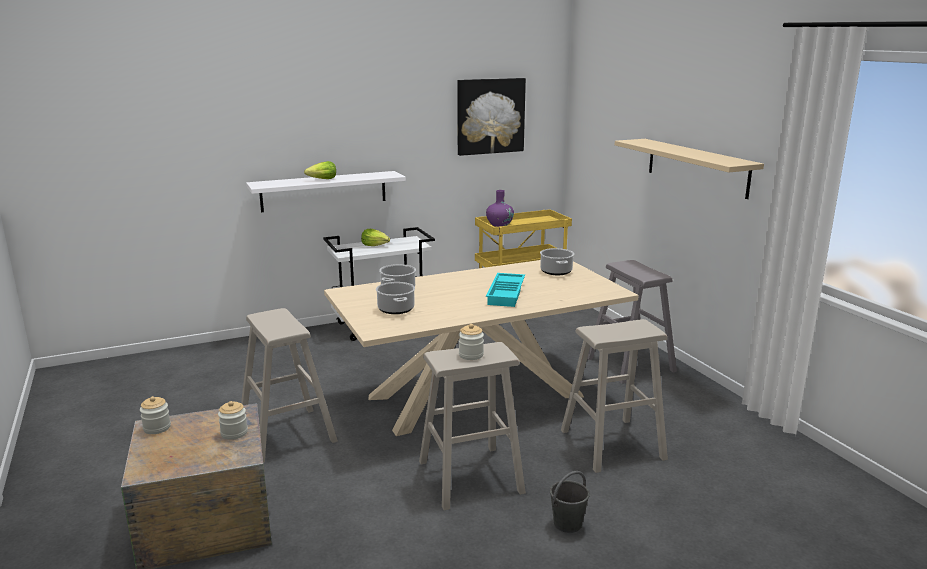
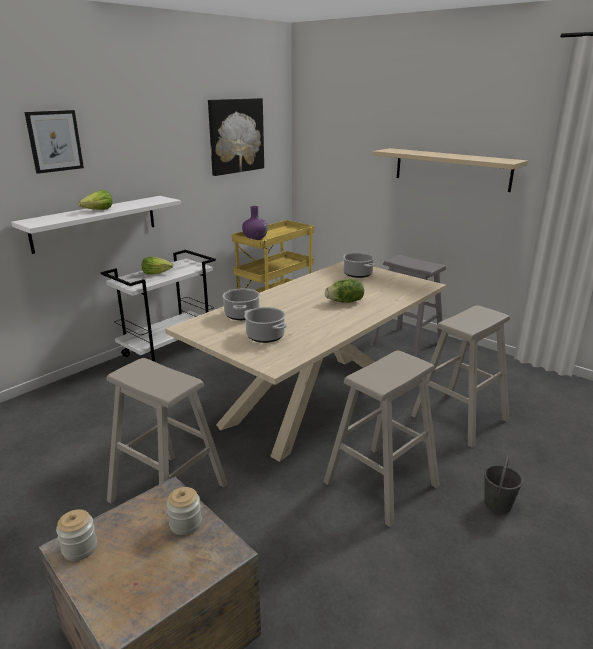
camera: 25 degrees left, 5 degrees up
jar [459,324,484,360] -> none
turquoise tray [486,273,525,307] -> lettuce [325,279,364,303]
none -> picture [24,110,84,174]

